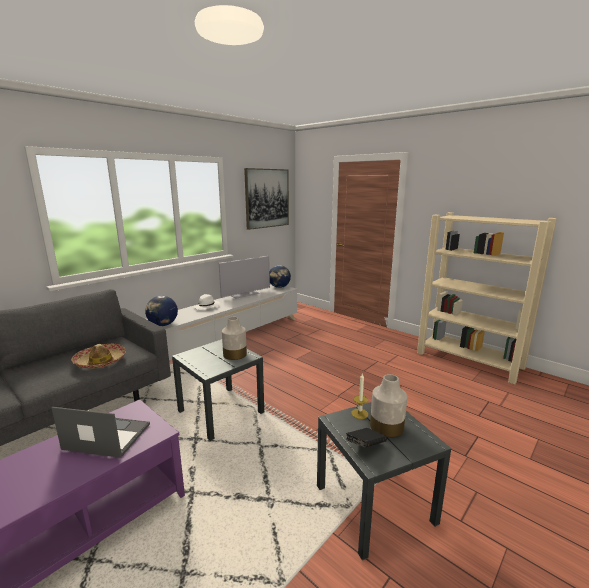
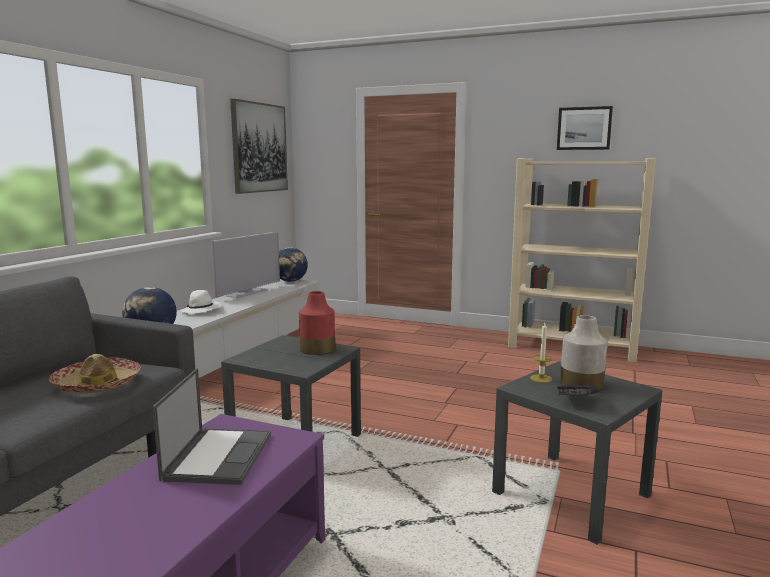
camera: 20 degrees left, 5 degrees down
laptop [51,407,150,458] -> laptop turned 105 degrees clockwise [153,368,271,485]
beige vase [222,317,247,360] -> red vase [299,291,335,355]
none -> picture [557,106,613,150]

